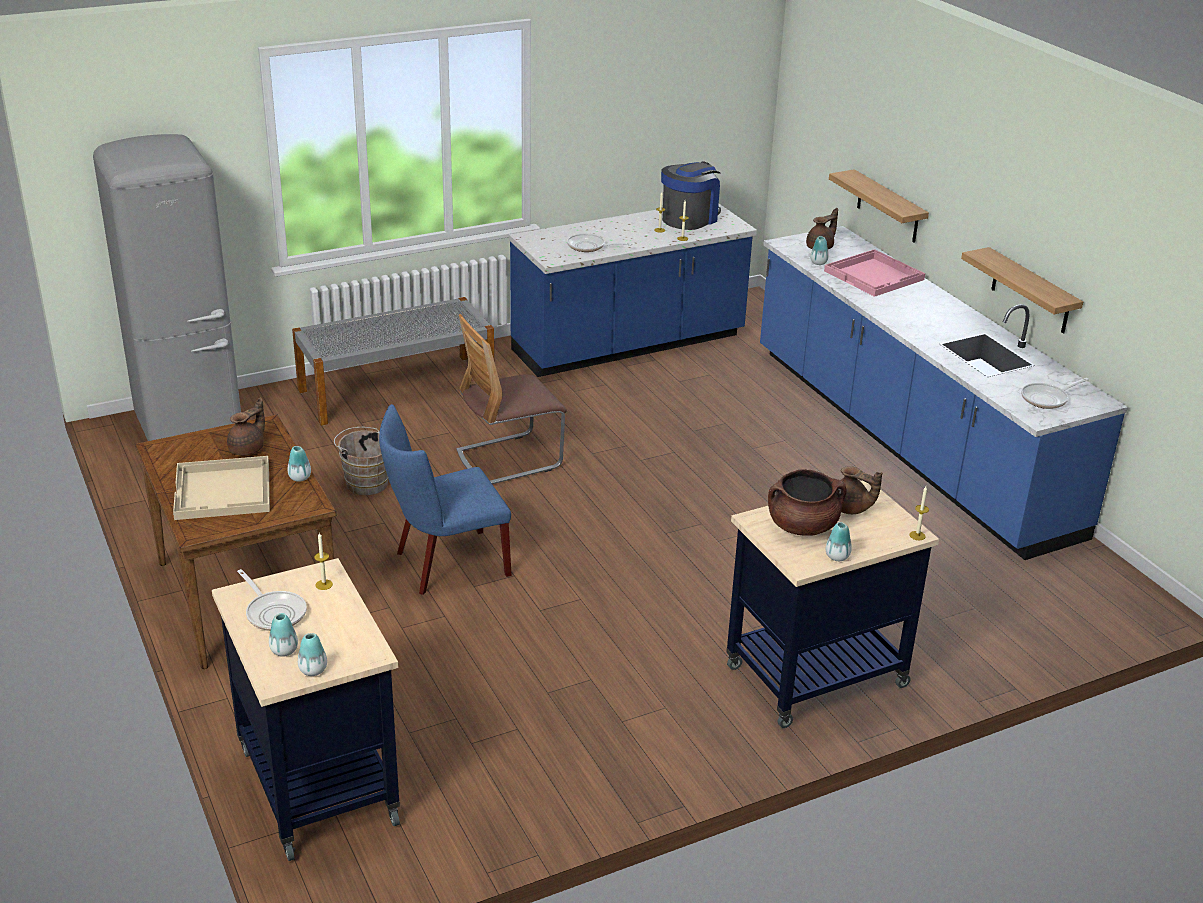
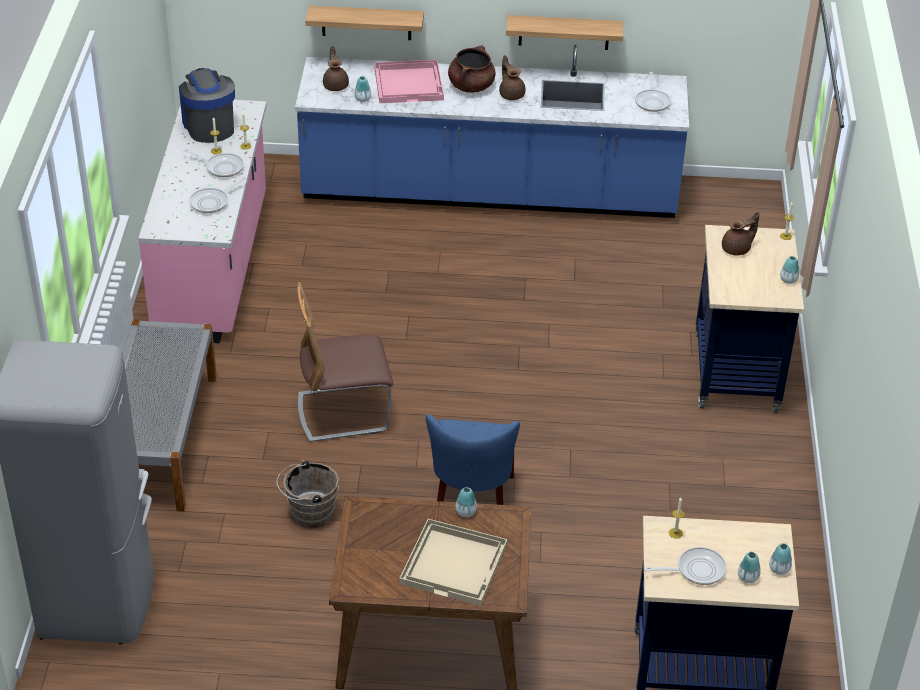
camera: 60 degrees left, 10 degrees up
brown teapot [227,398,265,455] -> brown teapot moved to [499,55,526,100]
chair [457,314,567,484] -> chair turned 75 degrees clockwise [298,282,393,442]
blue counter [509,204,757,377] -> pink counter [138,100,267,343]
brown cooking pot [768,469,847,536] -> brown cooking pot moved to [448,46,496,93]
none -> frying pan [183,149,244,177]

